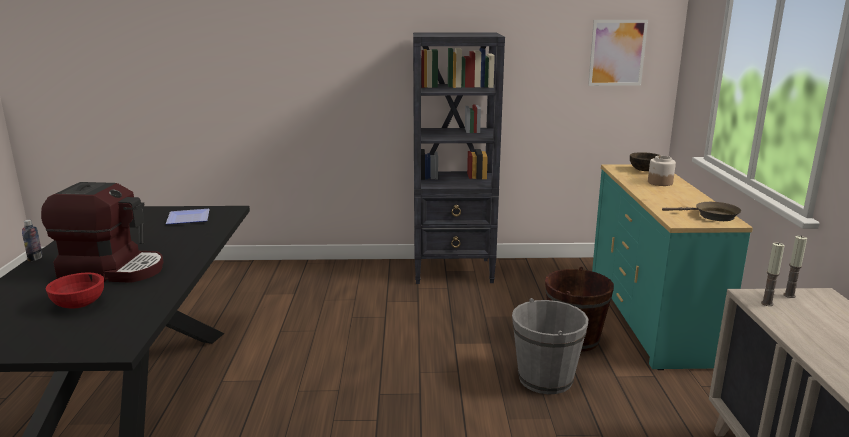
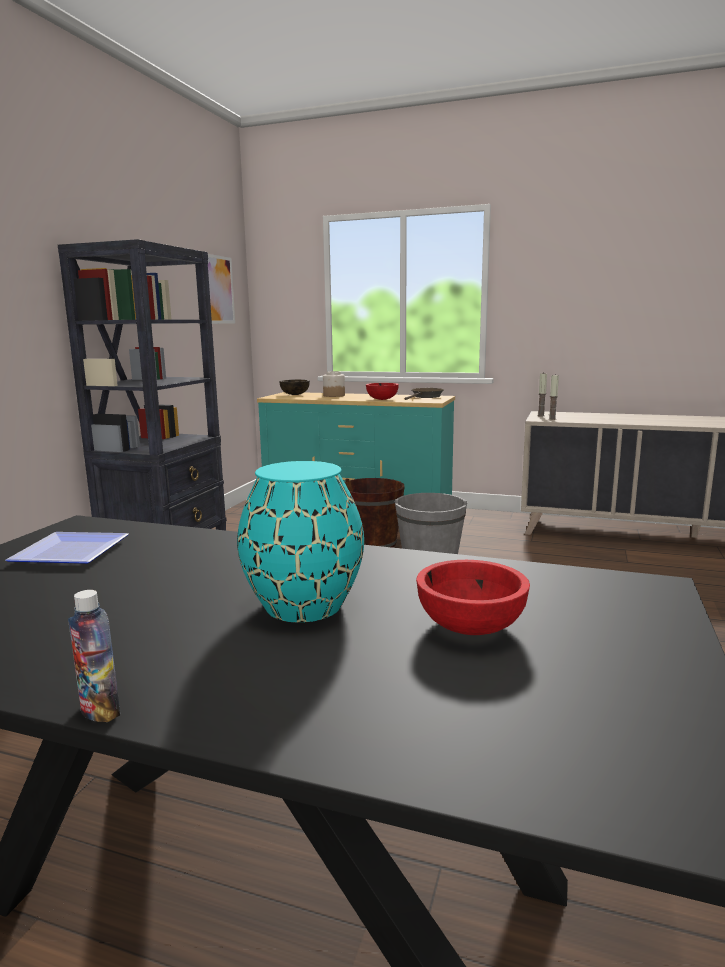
camera: 70 degrees left, 5 degrees down
coffee machine [41,182,163,283] -> turquoise vase [237,461,364,623]
none -> red bowl [366,383,399,400]

